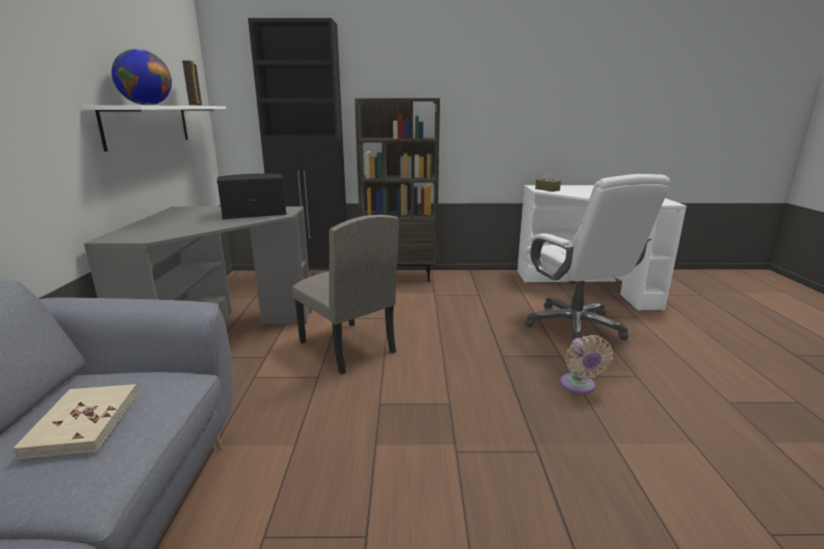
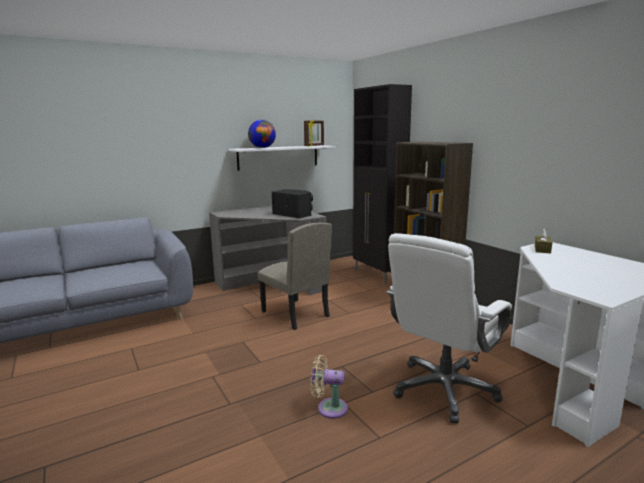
camera: 60 degrees right, 5 degrees down
beige book [13,384,138,459] -> none
beige chair [292,215,399,374] -> beige chair turned 60 degrees counterclockwise [258,223,332,330]
beige fan [560,335,613,394] -> beige fan turned 45 degrees clockwise [310,355,348,419]

